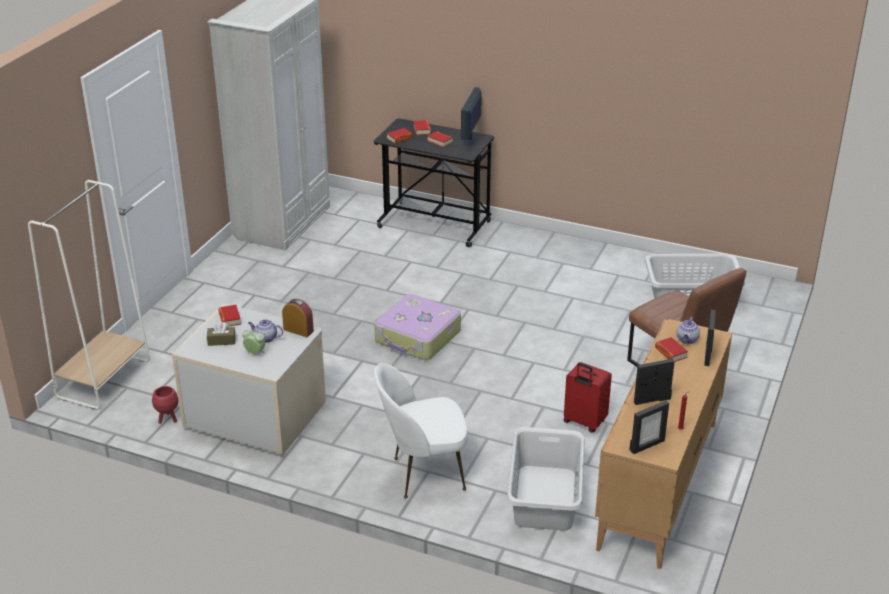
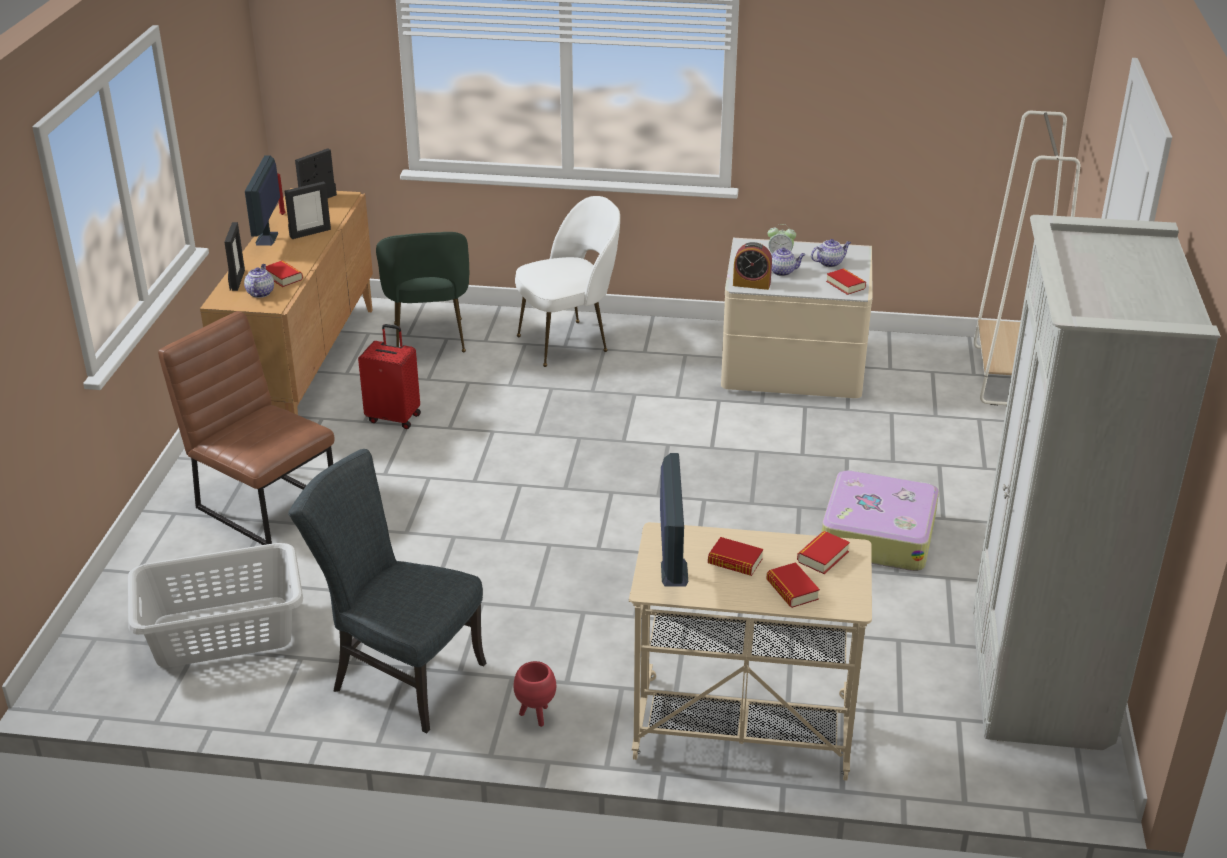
camera: 165 degrees right, 0 degrees up
red planter [152,386,178,424] -> red planter moved to [513,661,556,727]
brown tissue box [207,321,236,346] -> teapot [811,239,851,267]
black desk [374,118,494,247] -> beige desk [629,522,872,781]
suitcase [374,294,461,360] -> suitcase moved to [821,470,939,571]
grey laundry basket [507,427,585,531] -> green chair [376,232,469,353]
none -> monitor [245,155,280,246]
none -> grey chair [288,449,486,733]

